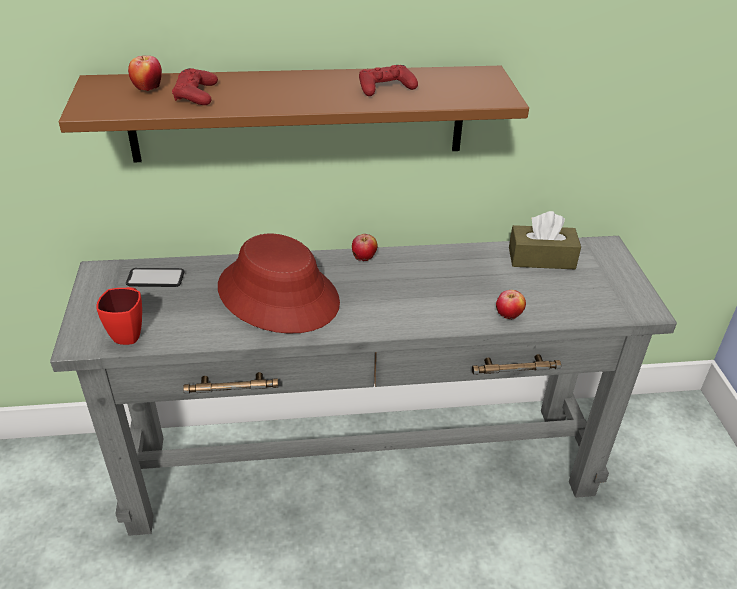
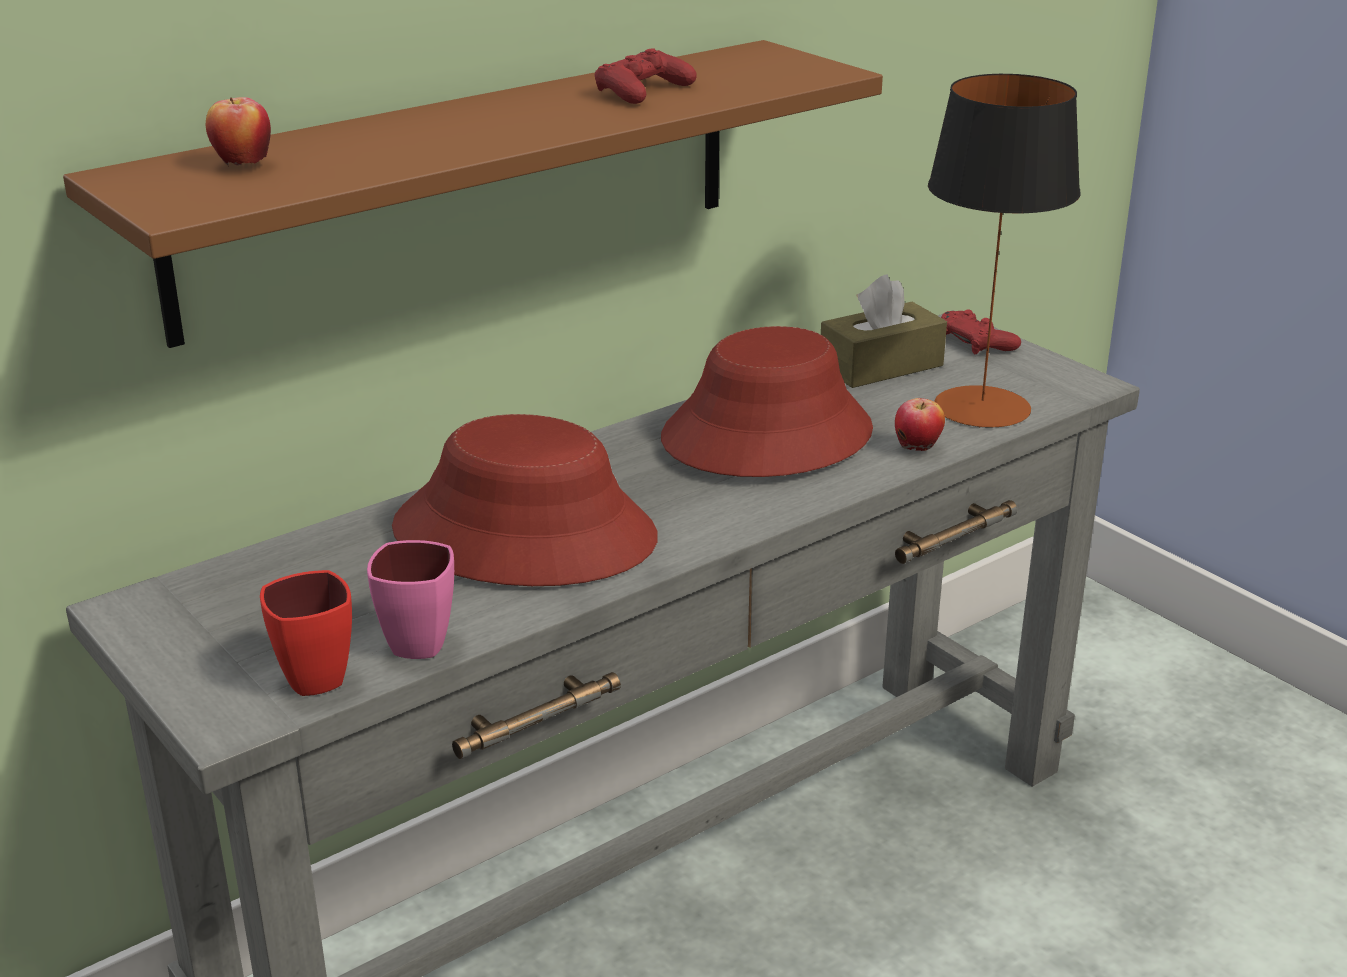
camera: 30 degrees left, 10 degrees down
phone [126,268,185,287] -> none
red game controller [172,68,218,105] -> red game controller moved to [941,309,1021,354]
apple [352,234,378,261] -> none
none -> pink mug [367,540,454,659]
none -> red hat [661,326,873,477]
none -> table lamp [928,74,1081,428]

